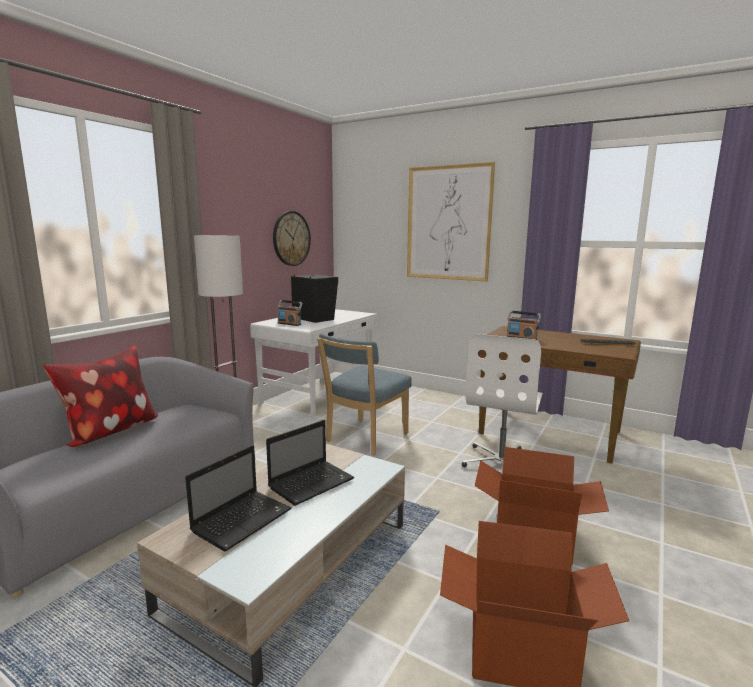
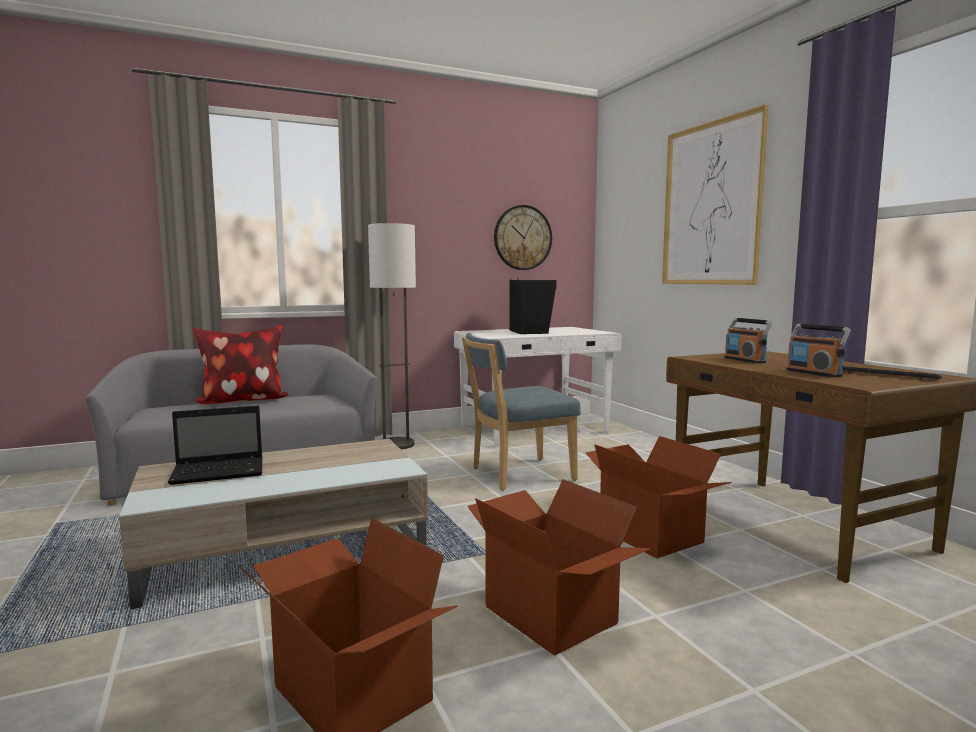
camera: 35 degrees right, 5 degrees down
laptop [266,420,354,506] -> none
radio [277,300,302,326] -> radio moved to [786,324,851,377]
white office chair [462,334,543,467] -> cardboard box [586,436,732,558]

